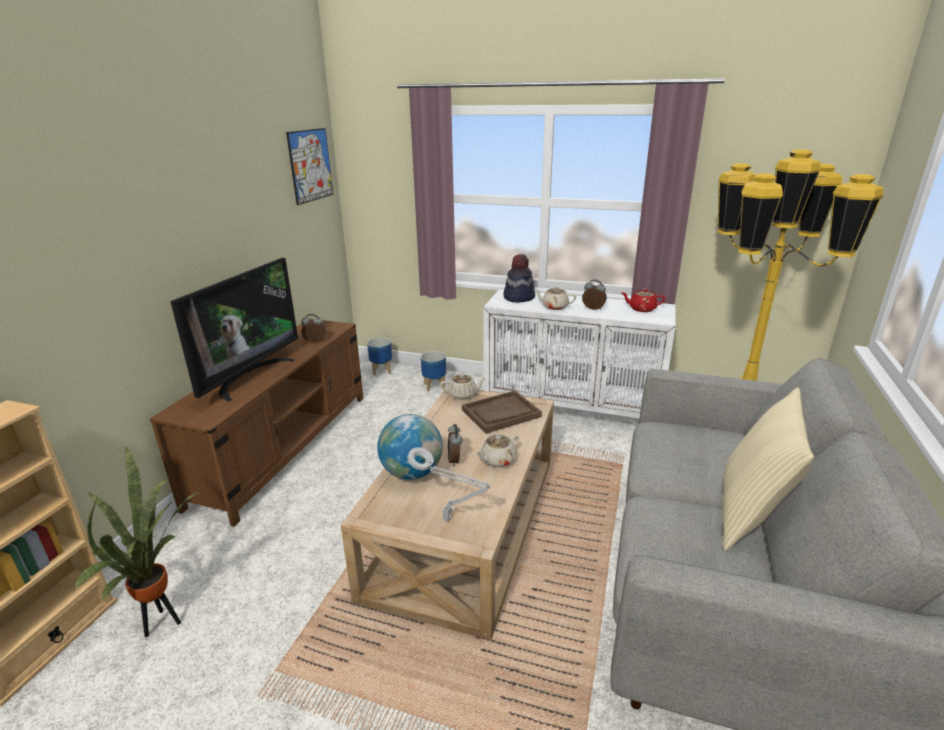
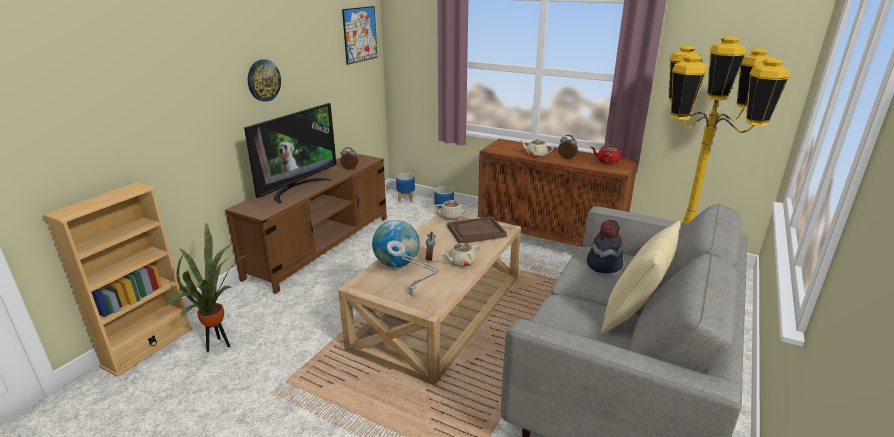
camera: 10 degrees right, 0 degrees up
white cabinet [483,289,676,418] -> brown cabinet [478,139,638,247]
hat [503,254,535,303] -> hat moved to [587,220,623,273]
none -> wall clock [248,59,281,102]

